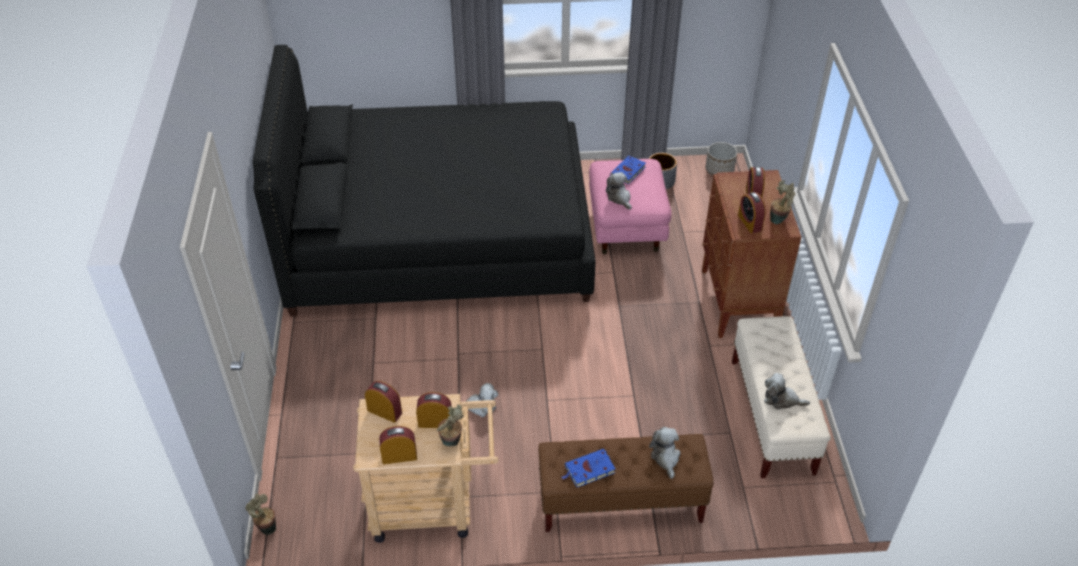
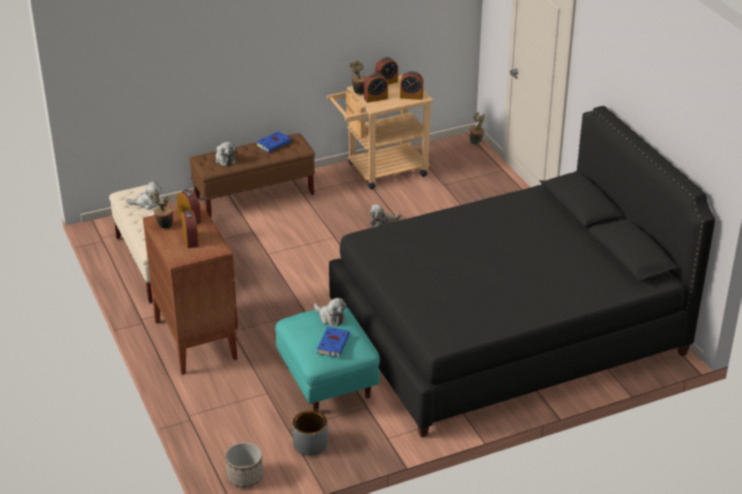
camera: 160 degrees right, 10 degrees down
pink ottoman [589,159,672,254] -> turquoise ottoman [275,307,380,412]

